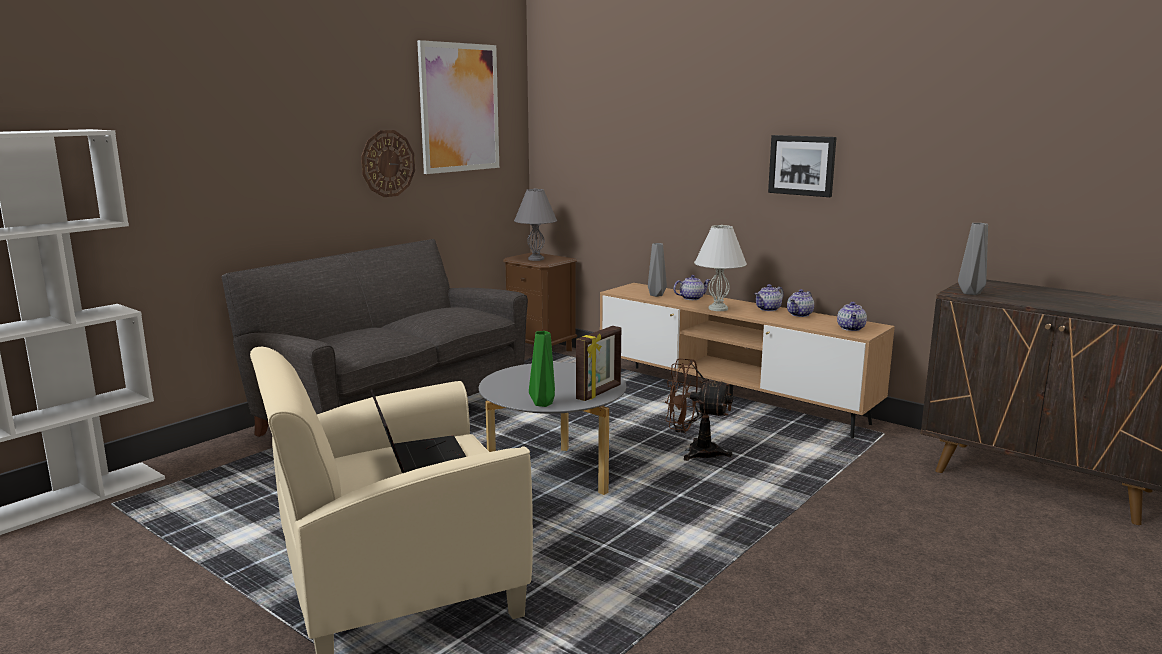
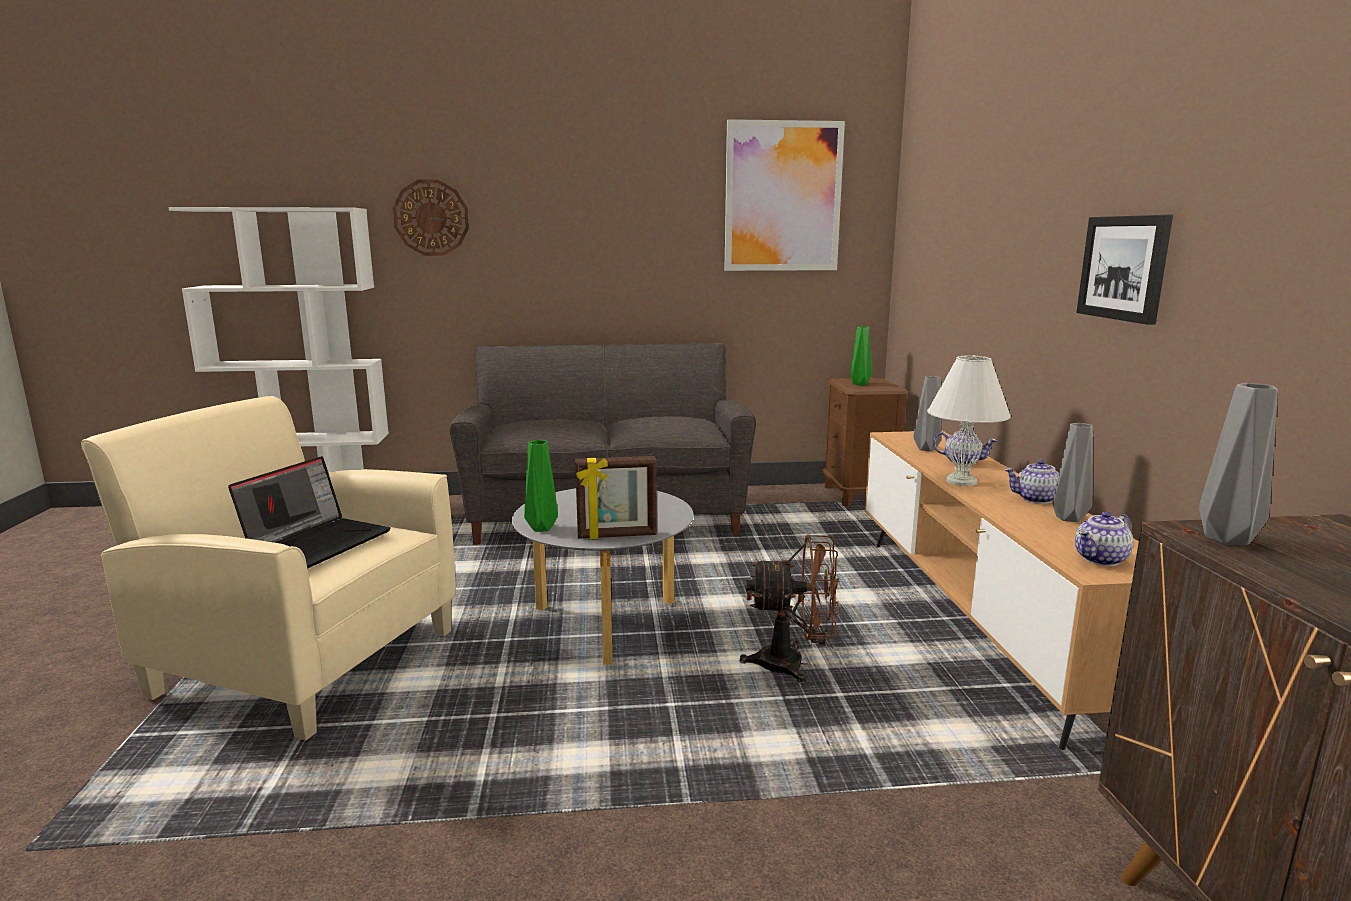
camera: 45 degrees right, 0 degrees up
wall clock [361,130,415,197] -> wall clock moved to [393,180,469,256]
grey table lamp [514,188,557,261] -> green vase [851,326,872,385]
brown fan [665,358,733,461] -> brown fan turned 120 degrees clockwise [740,534,840,683]
teapot [787,289,814,317] -> grey vase [1053,423,1093,522]

